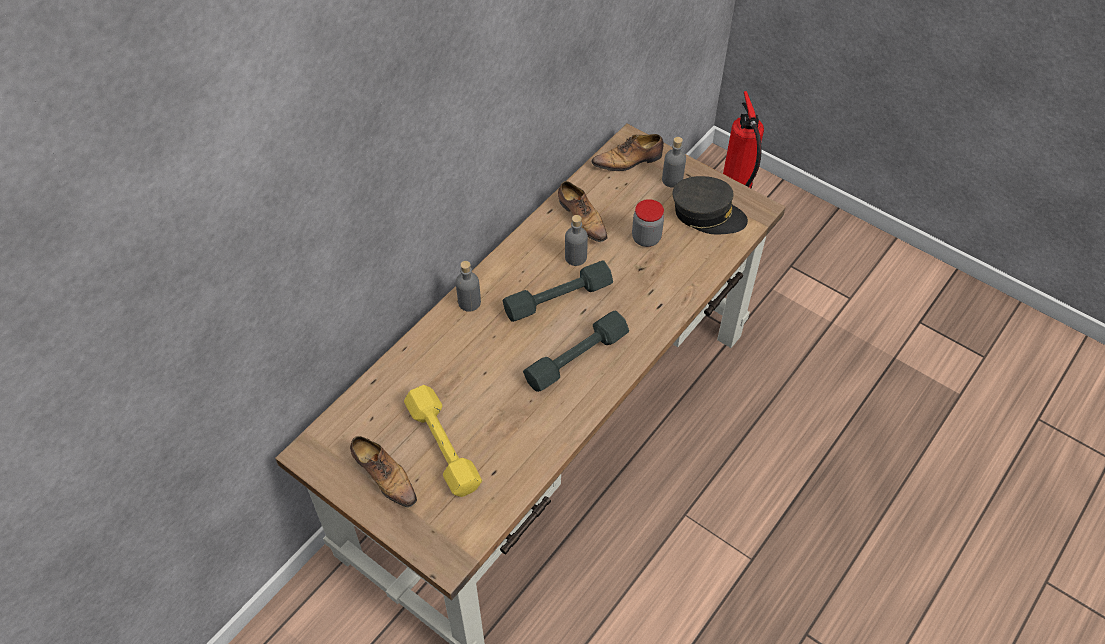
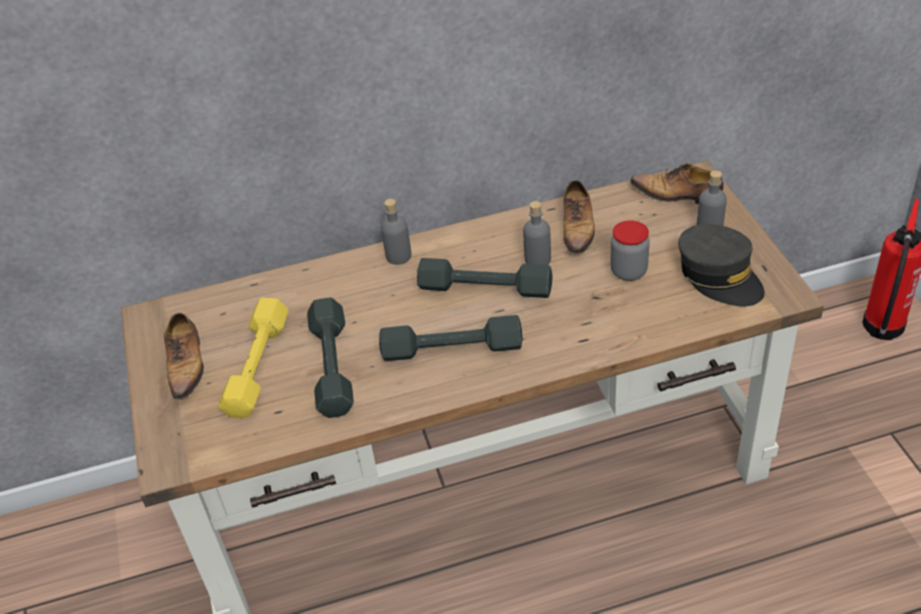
camera: 40 degrees right, 10 degrees down
none -> grey dumbbell [307,297,354,418]

